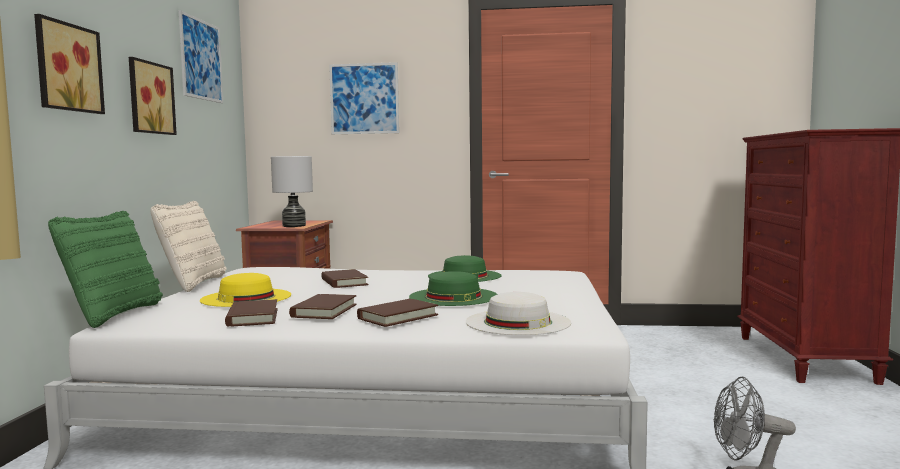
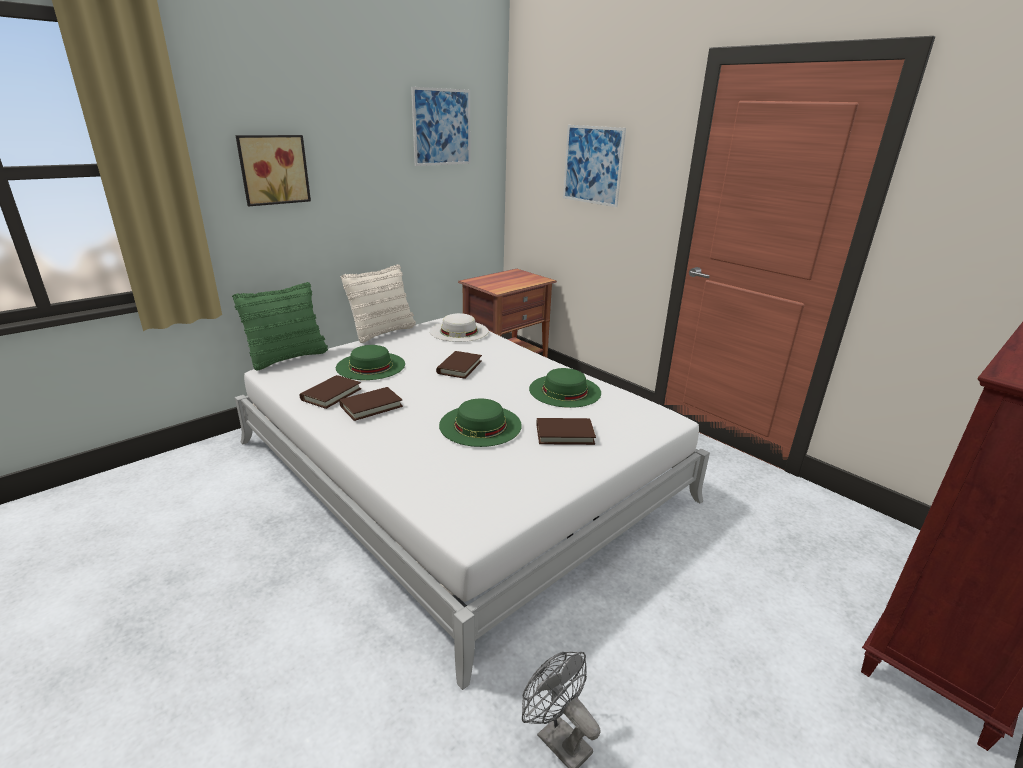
camera: 40 degrees right, 20 degrees up
picture [129,57,177,135] -> none
yellow hat [200,273,291,307] -> green hat [336,345,405,380]
grey table lamp [271,156,313,227] -> none
brown book [357,299,438,327] -> brown book moved to [536,418,596,445]
white hat [466,292,571,335] -> white hat moved to [430,313,488,342]

